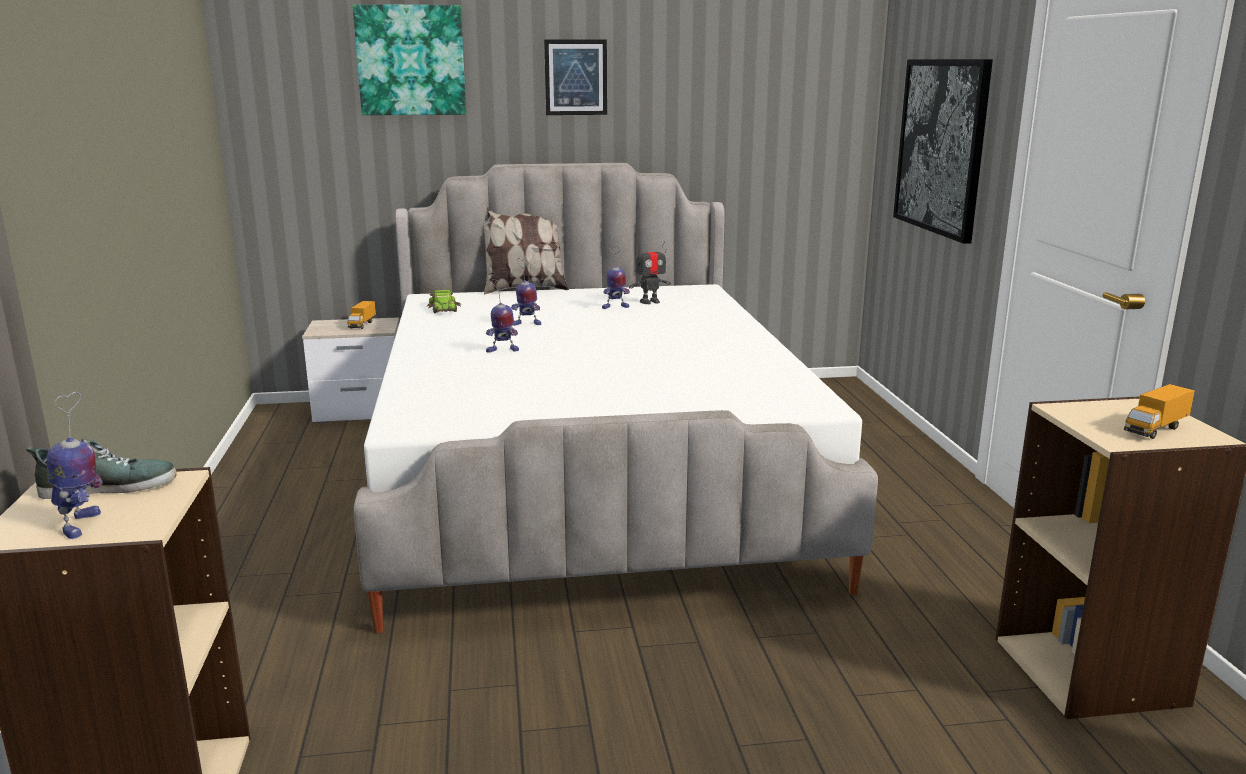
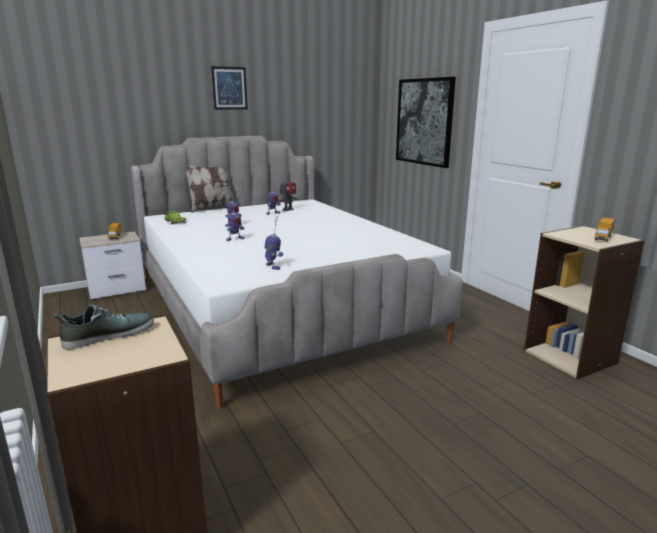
camera: 20 degrees left, 0 degrees up
toy robot [46,392,103,539] -> toy robot moved to [265,216,283,270]
picture [353,4,466,115] -> none

